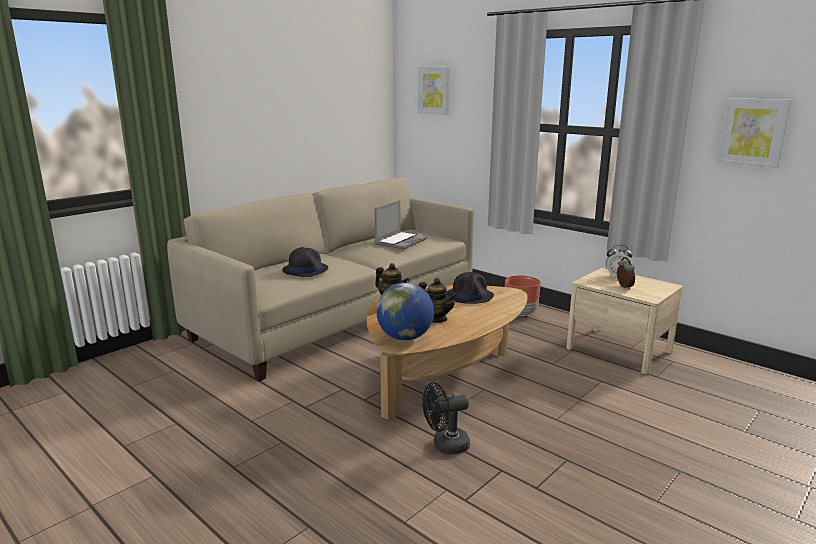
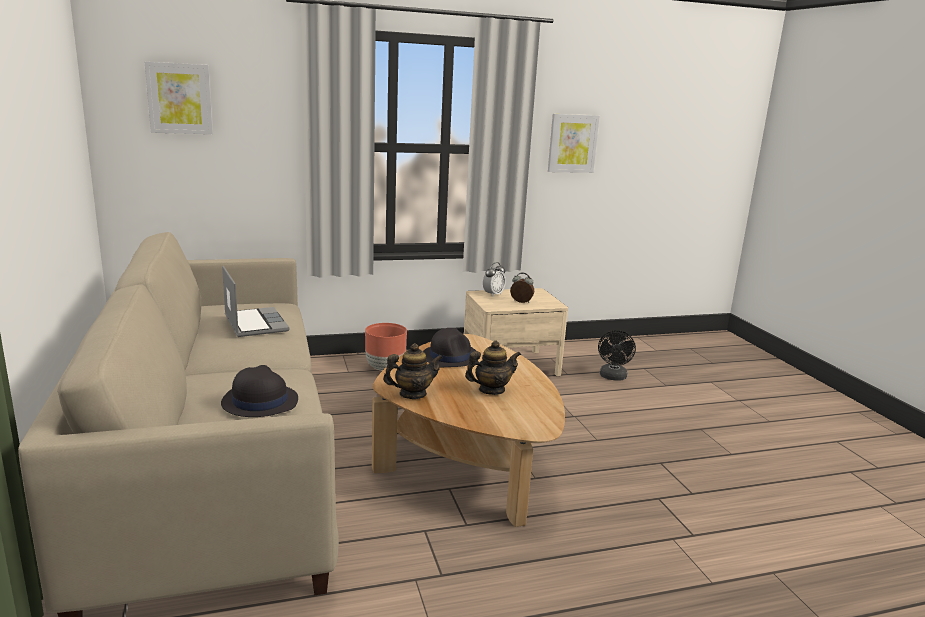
camera: 60 degrees left, 0 degrees up
globe [376,283,434,340] -> none
black fan [422,382,470,455] -> black fan moved to [598,330,636,381]

